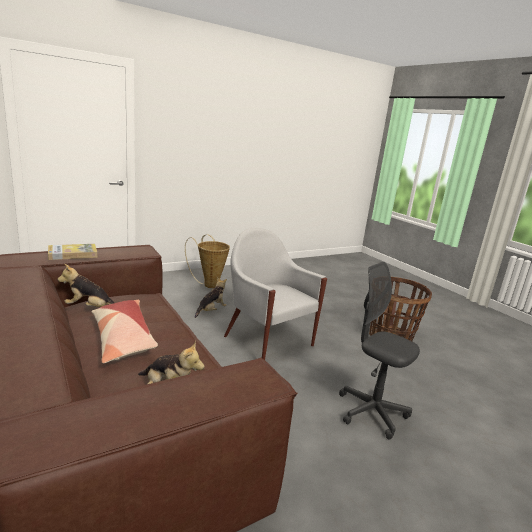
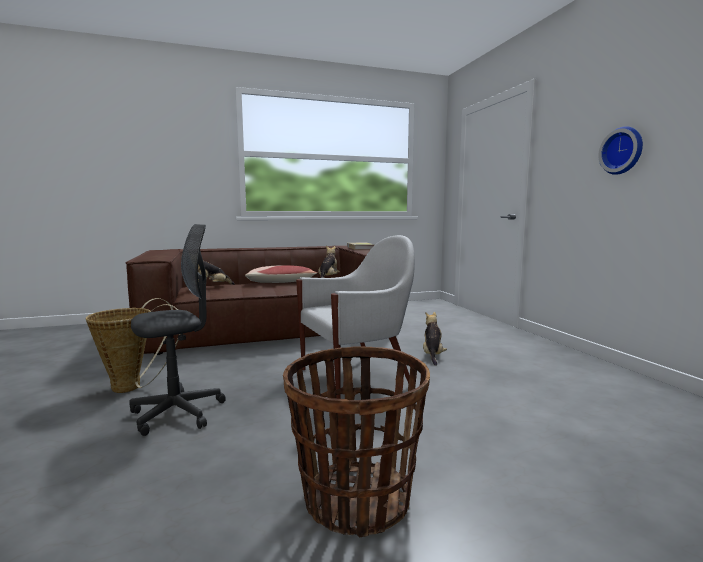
camera: 105 degrees right, 10 degrees down
basket [185,235,230,288] -> basket moved to [85,298,180,393]
plush toy [195,277,227,318] -> plush toy turned 135 degrees counterclockwise [423,312,447,366]
none -> wall clock [598,126,643,175]

